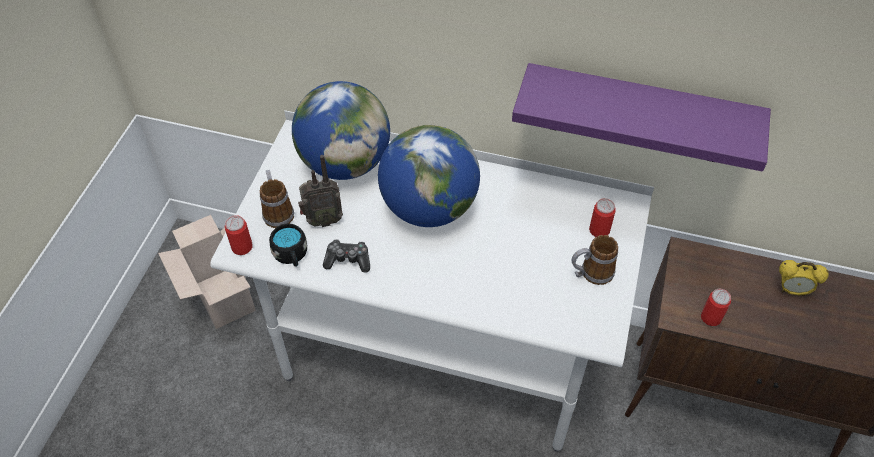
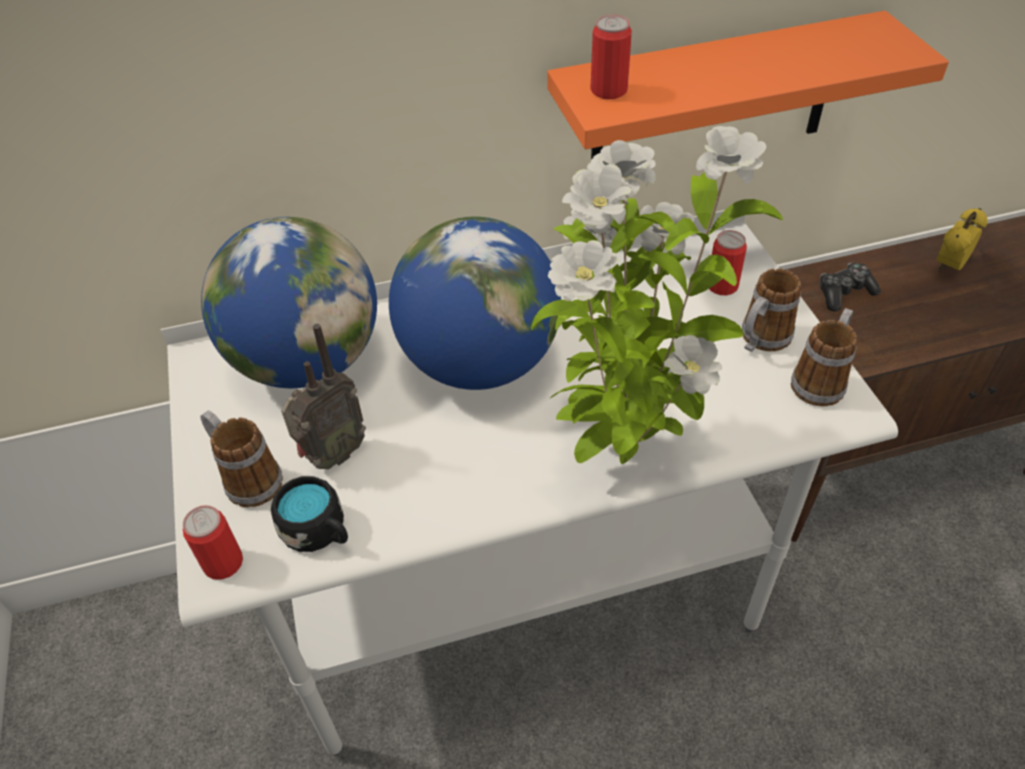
camera: 30 degrees left, 5 degrees down
cardboard box [158,215,256,329] -> none
game controller [323,239,370,273] -> game controller moved to [820,263,881,312]
purple shelf [512,63,771,172] -> orange shelf [548,11,949,160]
can [701,289,731,326] -> can moved to [590,15,632,99]
alarm clock [779,260,829,296] -> alarm clock turned 150 degrees clockwise [937,208,988,272]
none -> potted plant [531,126,783,464]
none -> mug [791,308,857,406]

